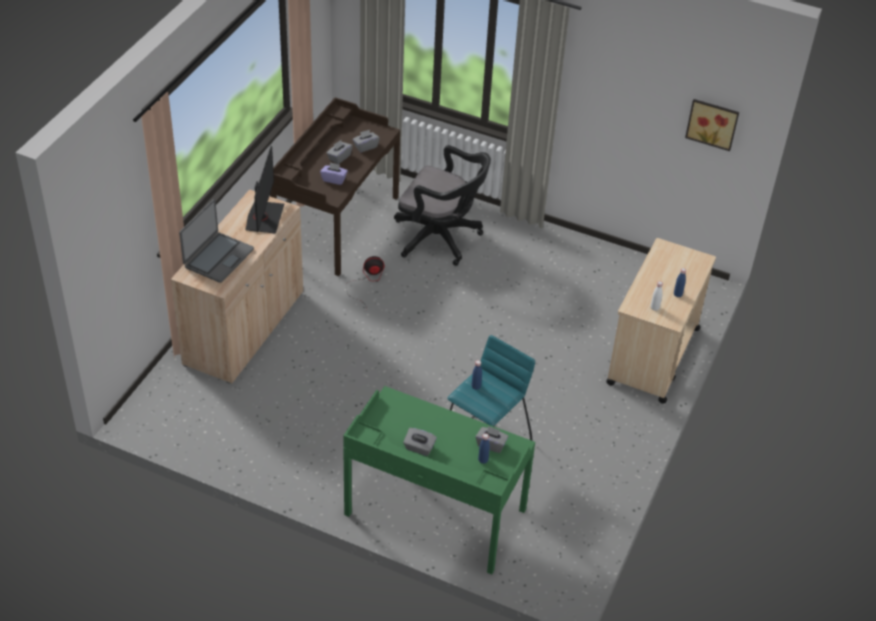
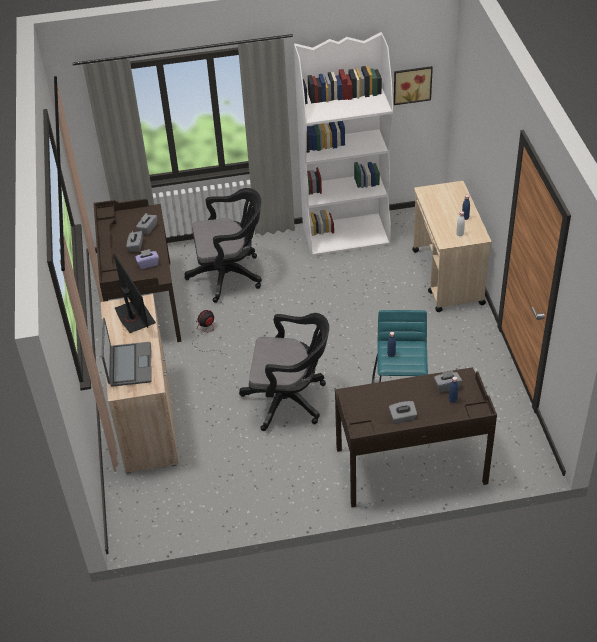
camera: 30 degrees left, 0 degrees up
green desk [343,386,535,574] -> brown desk [335,367,497,507]
none -> black office chair [239,313,329,431]
none -> white bookcase [294,32,393,256]

